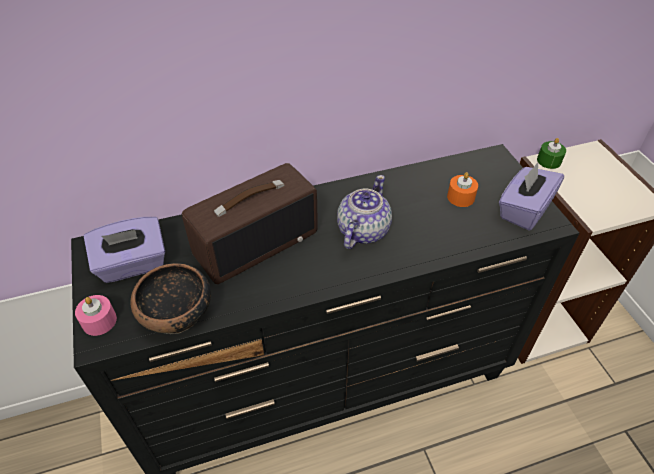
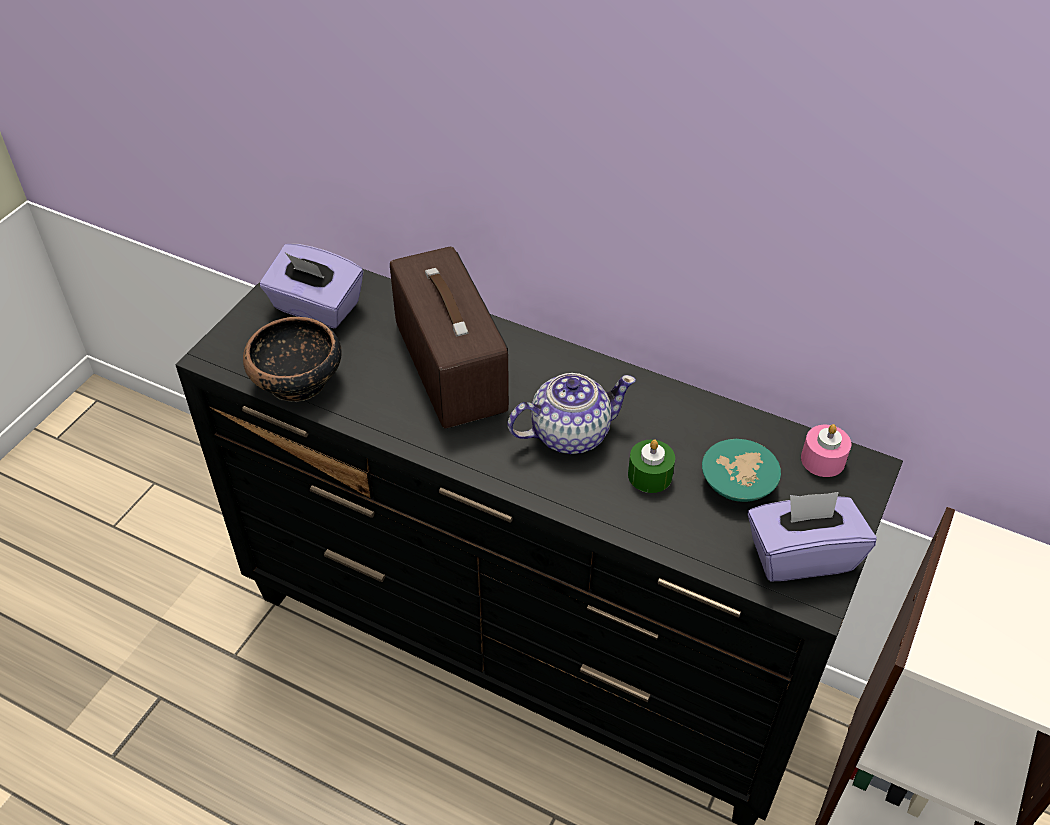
camera: 45 degrees right, 0 degrees up
pink candle [75,295,117,336] -> pink candle moved to [801,424,852,477]
radio [182,163,318,284] -> radio turned 120 degrees counterclockwise [390,247,509,428]
orange candle [447,172,478,207] -> turquoise bowl [702,439,781,502]
green candle [537,138,566,169] -> green candle moved to [628,440,675,493]

